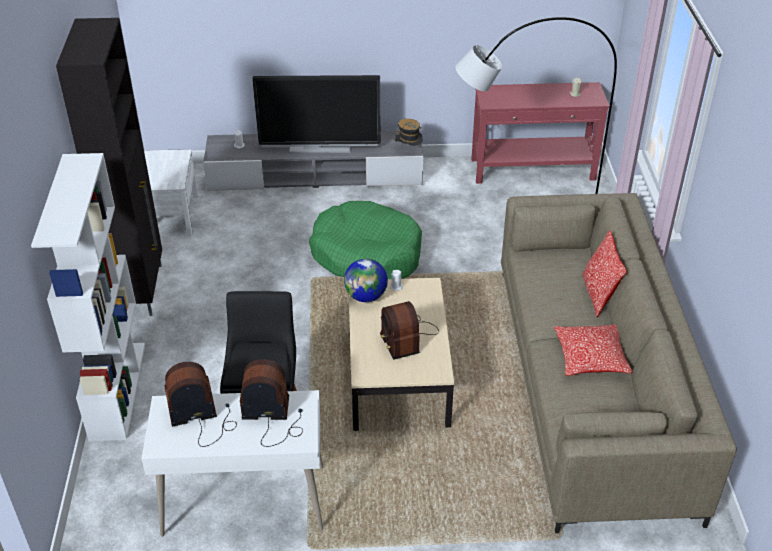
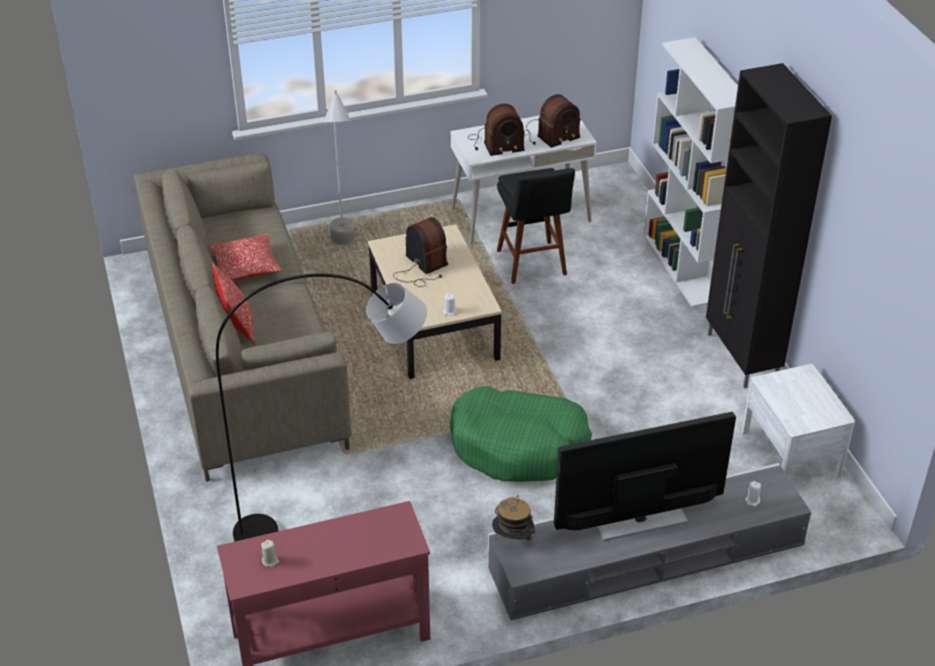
camera: 165 degrees right, 0 degrees up
globe [344,259,388,302] -> none
none -> grey floor lamp [324,90,355,245]

